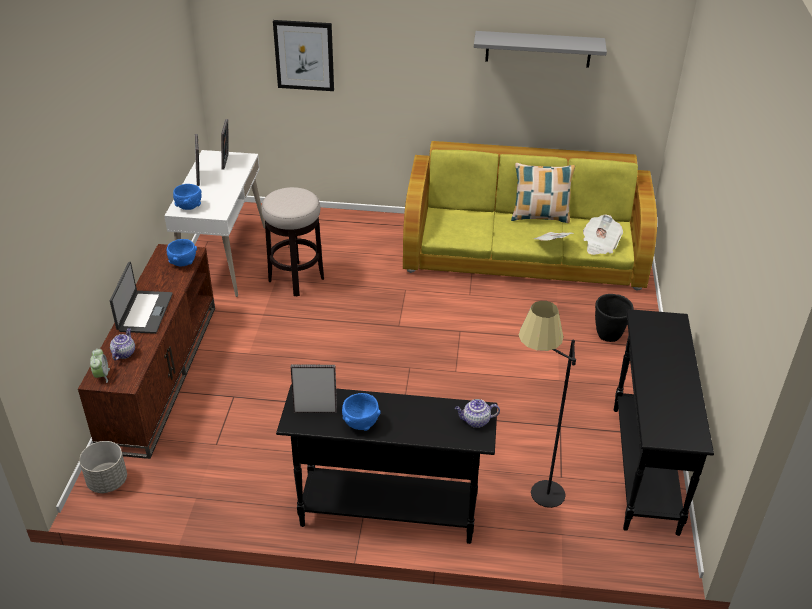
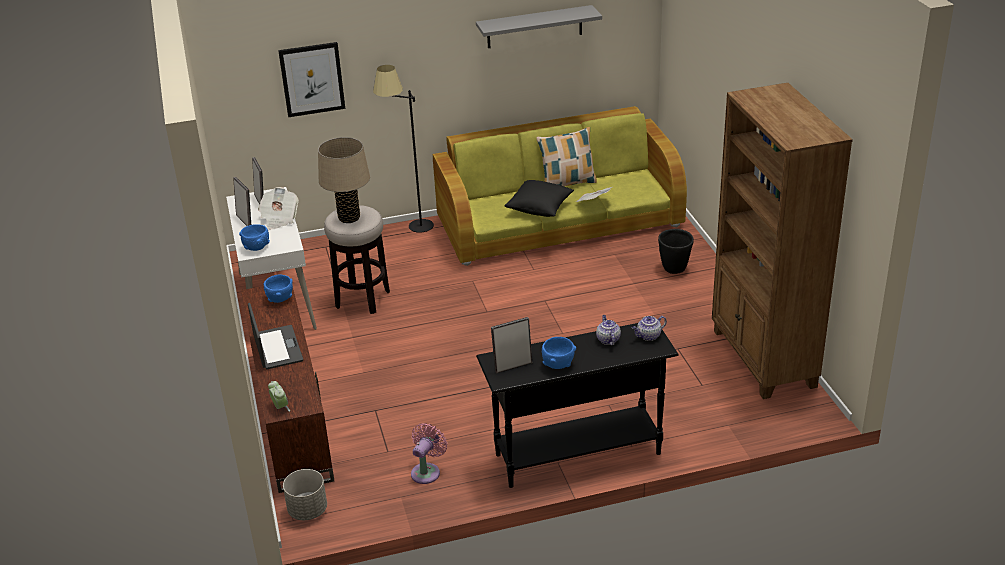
camera: 20 degrees left, 5 degrees down
teapot [110,328,135,360] -> teapot moved to [596,315,621,345]
black floor lamp [519,301,576,508] -> black floor lamp moved to [373,65,434,233]
newspaper [583,215,623,255] -> newspaper moved to [258,187,299,230]
black console table [613,309,714,536] -> brown bookcase [712,83,853,399]
none -> beige table lamp [318,137,370,223]
none -> pink fan [411,423,447,484]
none -> black pillow [504,180,574,217]

